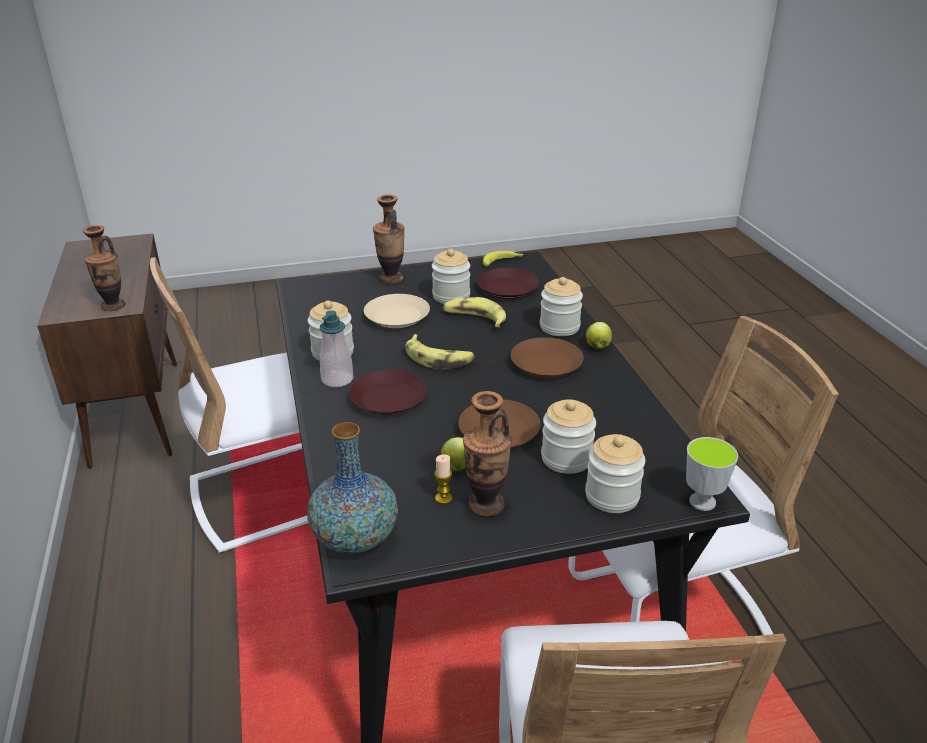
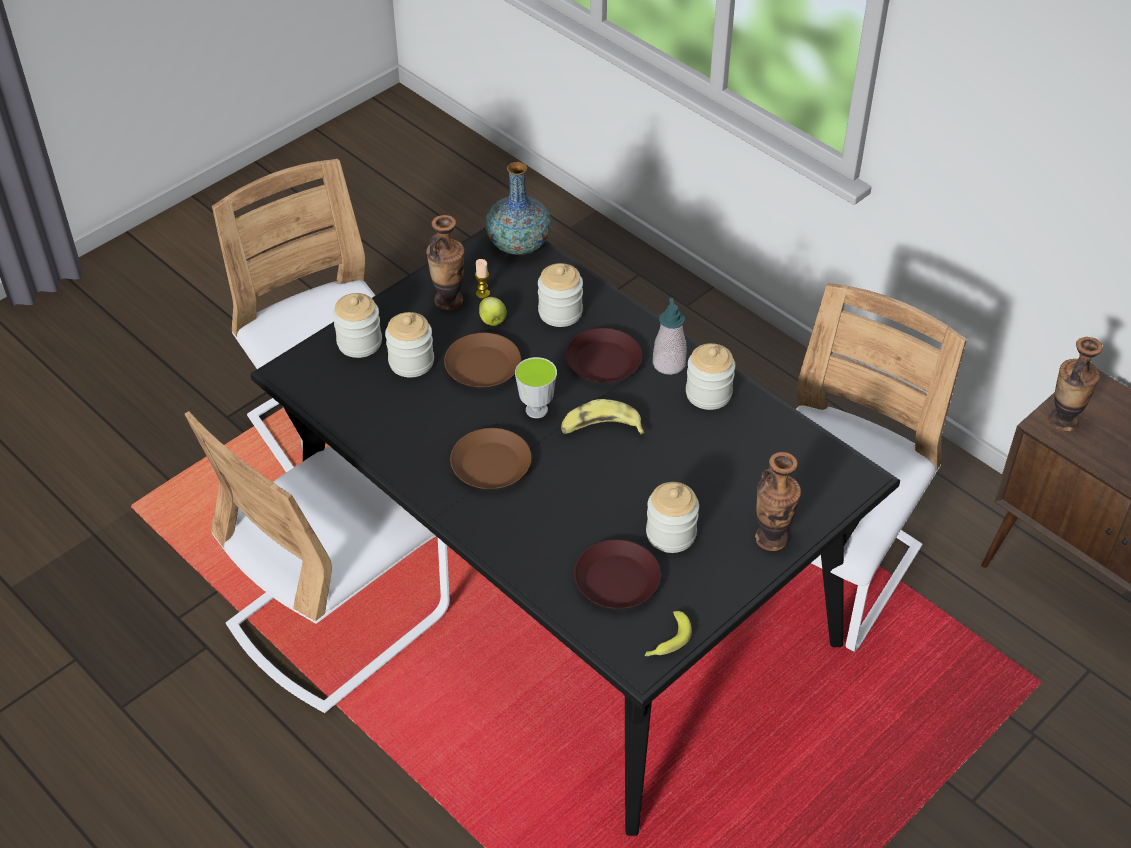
camera: 150 degrees right, 15 degrees up
beige plate [364,294,430,328] -> none
banana [443,297,506,327] -> none
jar [540,277,583,336] -> jar moved to [538,263,583,327]
apple [586,322,612,349] -> none
cup [686,437,738,511] -> cup moved to [515,357,557,418]

